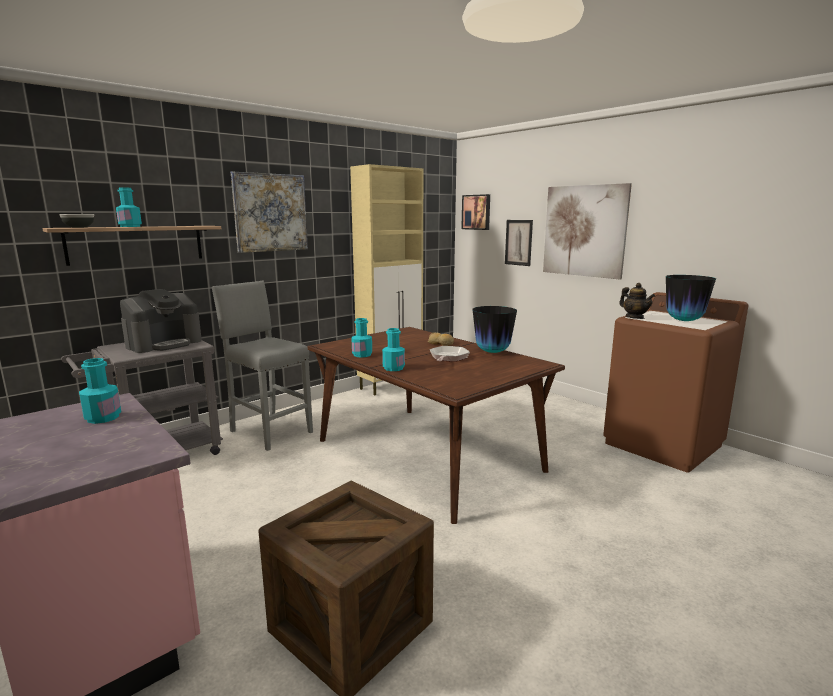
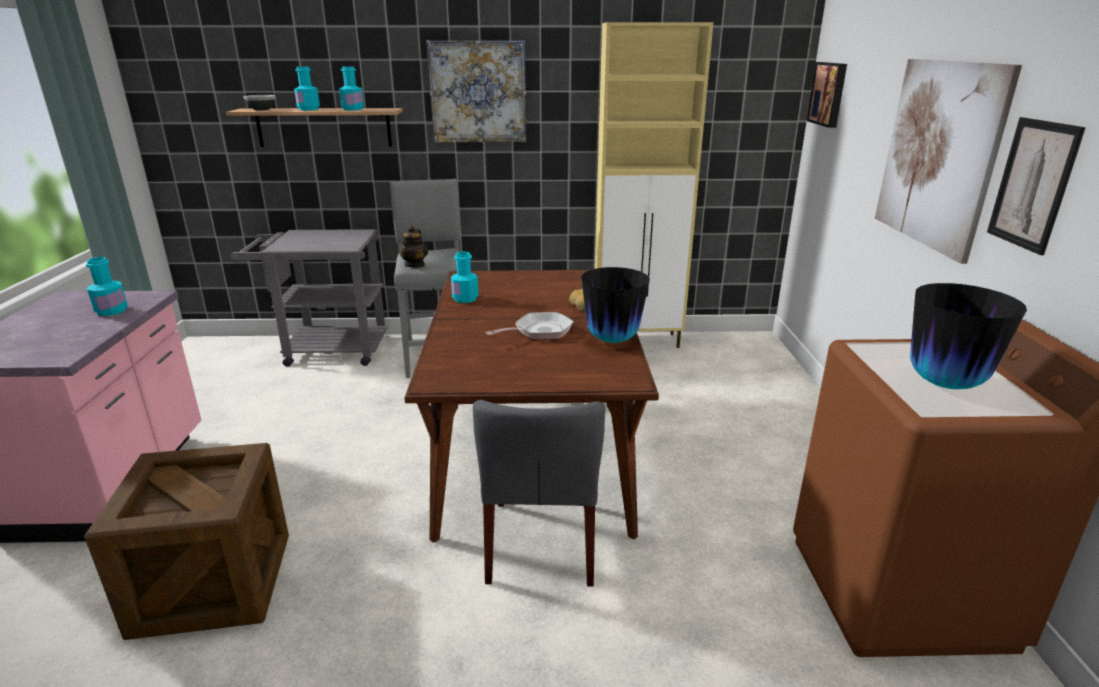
camera: 40 degrees right, 10 degrees up
coffee machine [120,289,202,353] -> none
turquoise bottle [382,328,405,371] -> turquoise bottle moved to [339,66,364,110]
picture [505,220,533,266] -> picture moved to [987,117,1086,255]
teapot [619,283,655,319] -> teapot moved to [398,226,428,268]
none -> grey chair [473,400,605,586]

